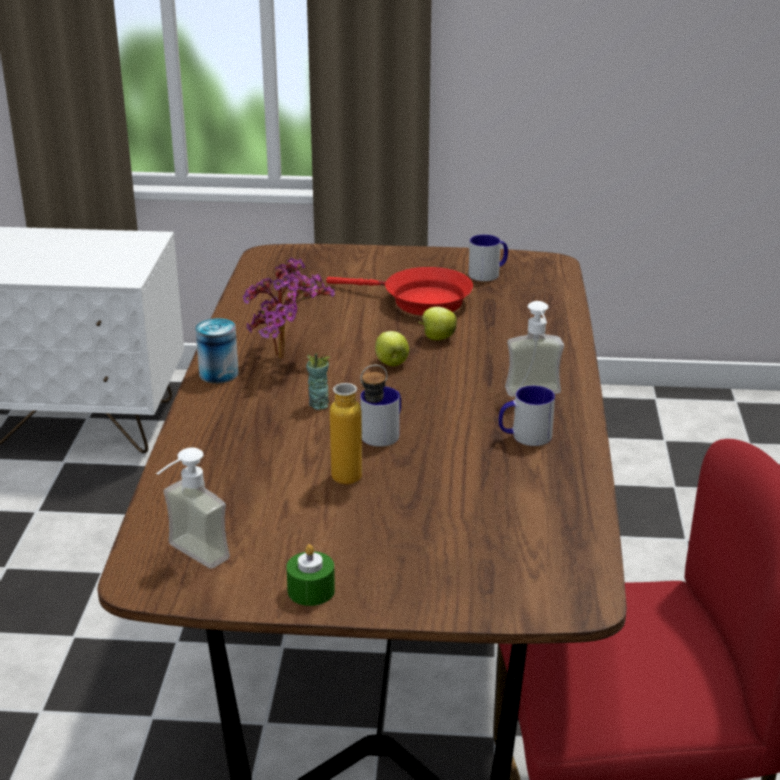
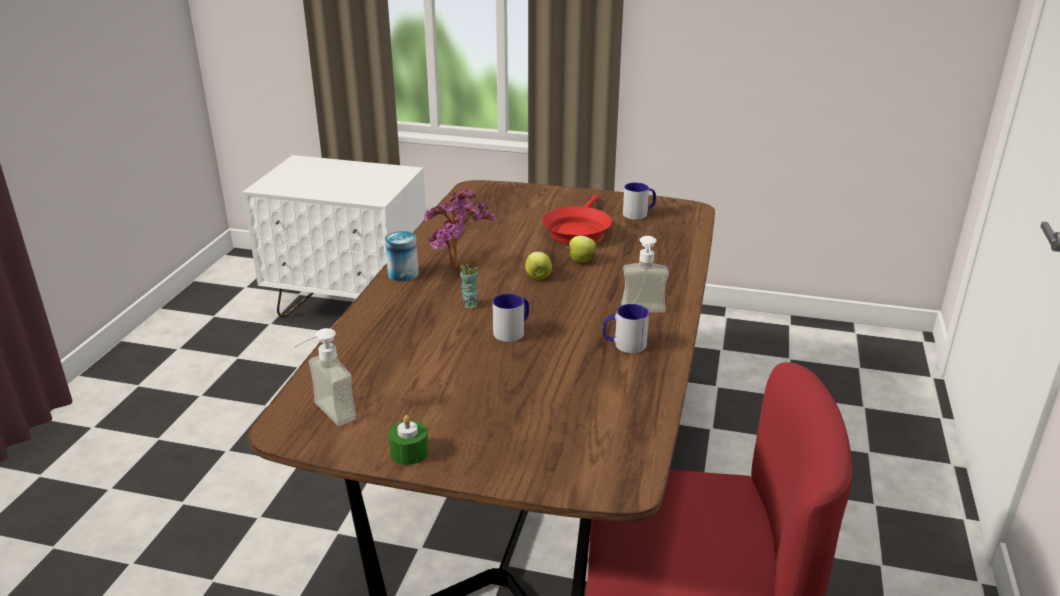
camera: 10 degrees right, 0 degrees up
red frying pan [326,267,473,316] -> red frying pan turned 75 degrees clockwise [542,194,612,244]
bottle [330,365,387,485] -> none

